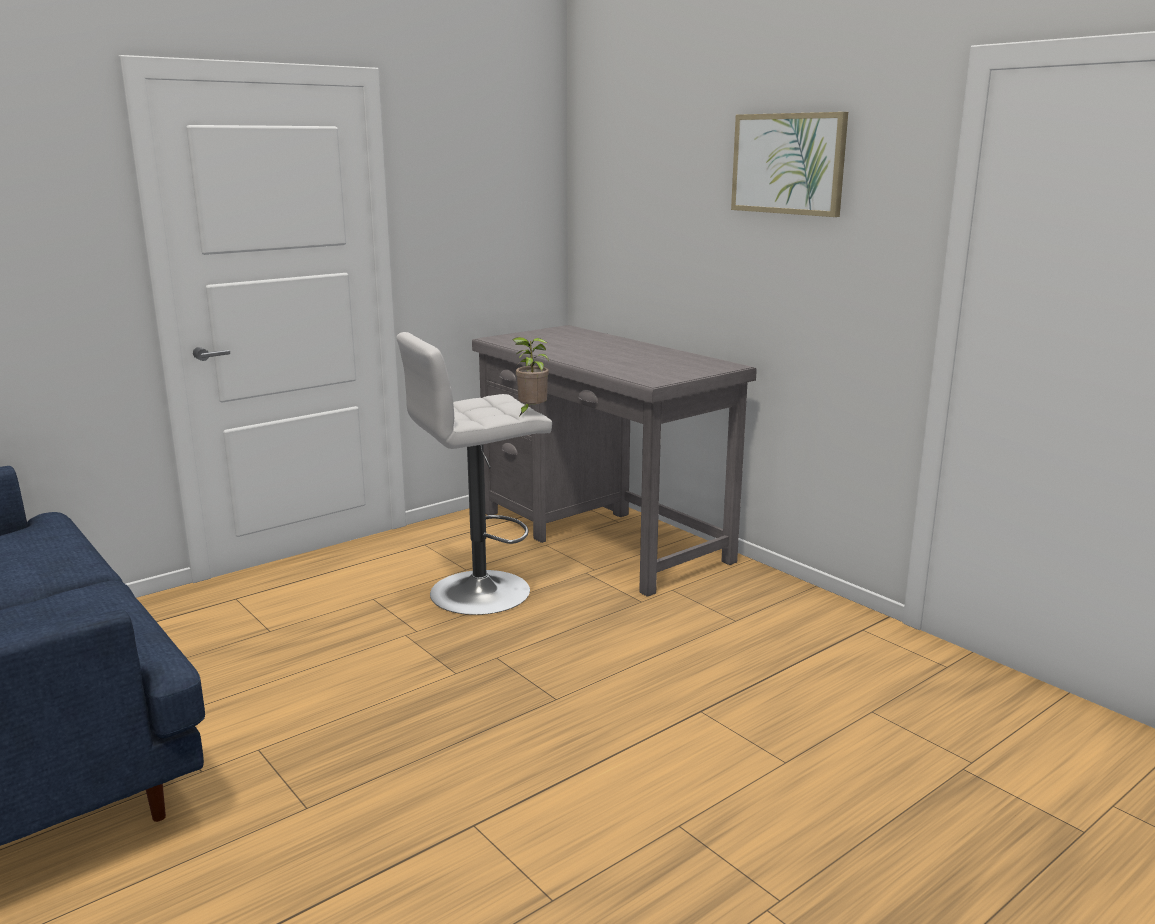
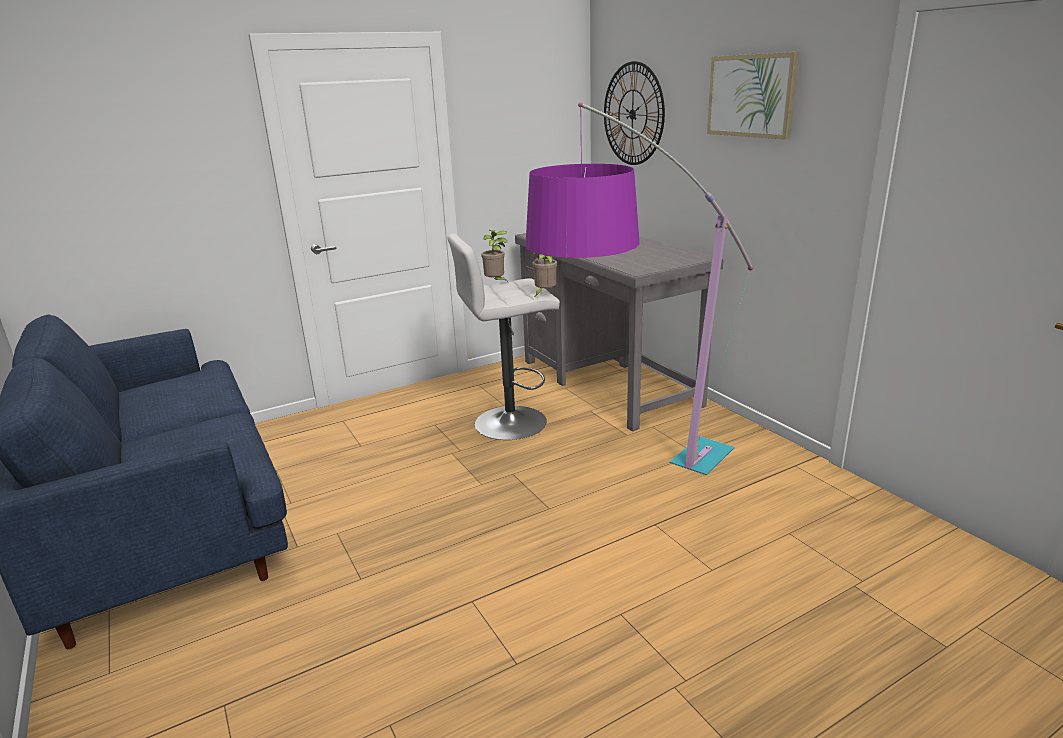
camera: 10 degrees right, 5 degrees up
none -> potted plant [481,230,508,282]
none -> floor lamp [525,102,754,475]
none -> wall clock [604,61,665,165]

